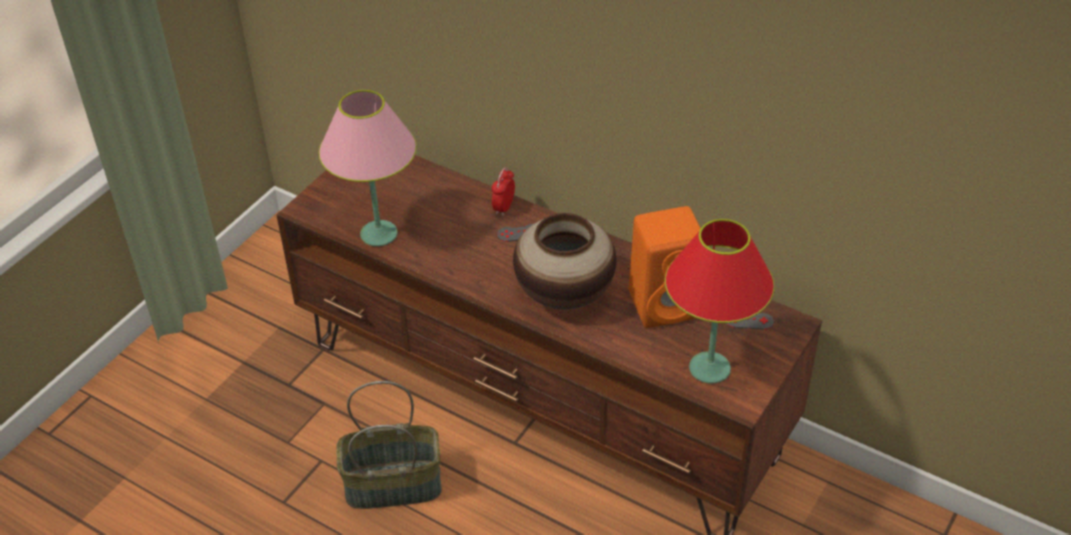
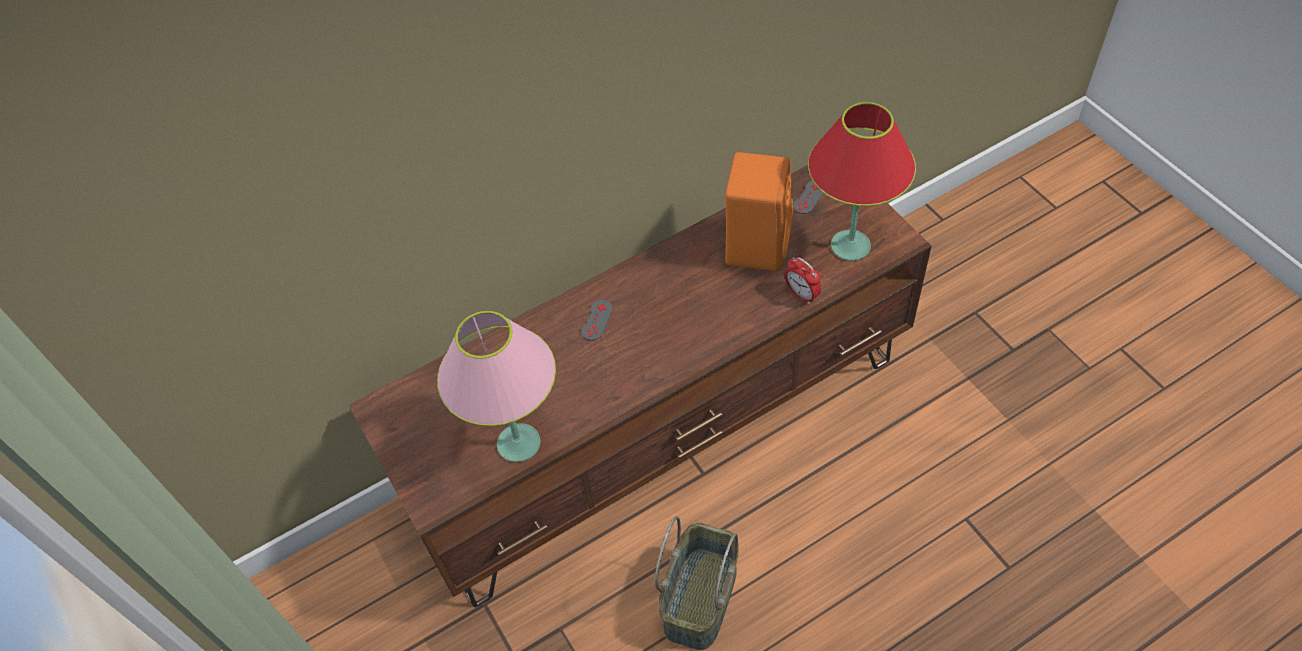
camera: 60 degrees left, 10 degrees up
alarm clock [492,168,515,216] -> alarm clock moved to [785,257,821,304]
vase [513,213,616,309] -> none

